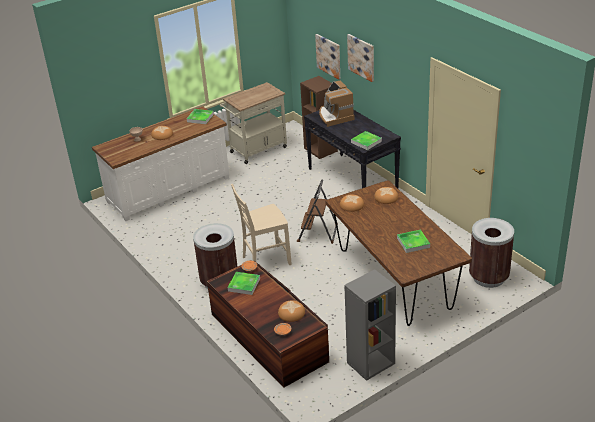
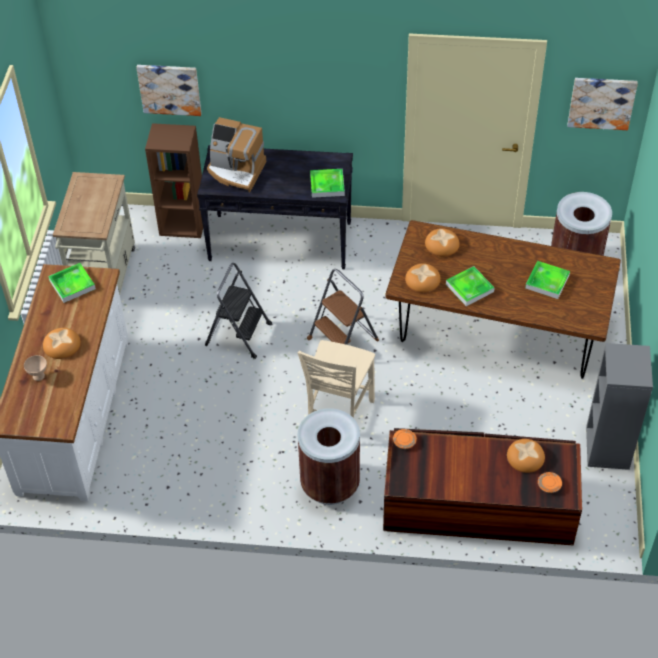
camera: 50 degrees left, 15 degrees up
tray [228,272,260,295] -> tray moved to [446,266,495,306]
picture [347,34,374,82] -> picture moved to [568,78,638,130]
none -> black step ladder [205,263,272,359]

